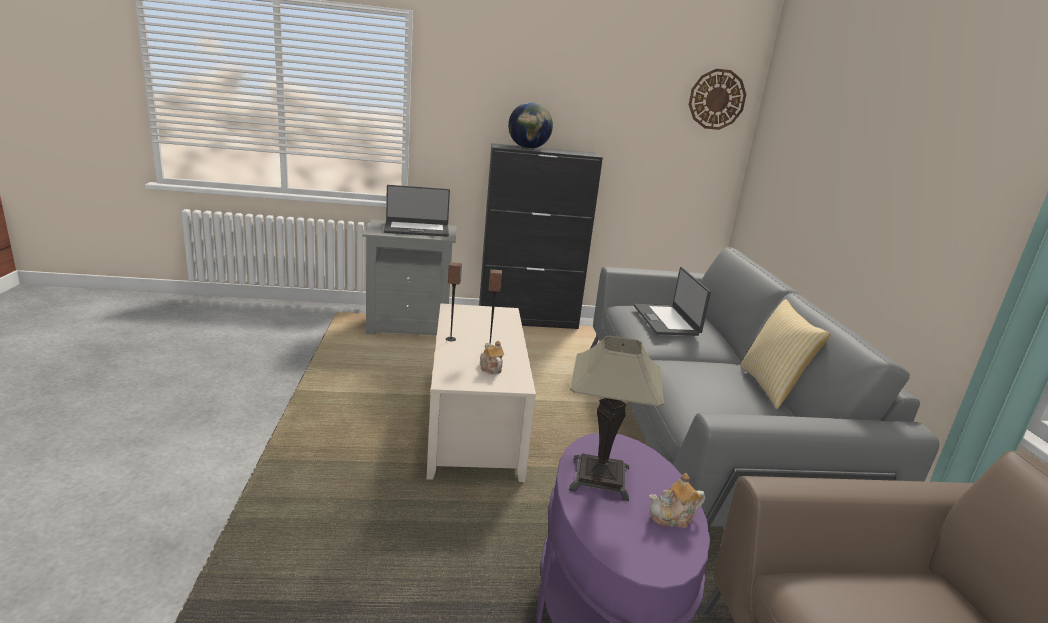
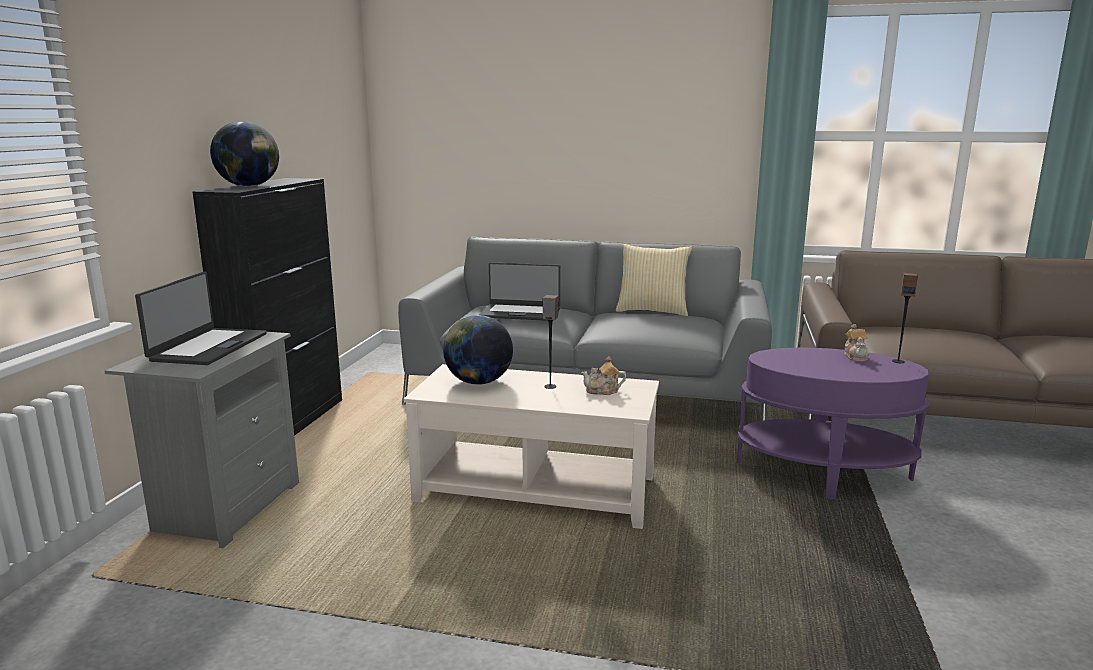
camera: 70 degrees left, 5 degrees down
speaker [446,262,462,341] -> speaker moved to [892,273,918,363]
table lamp [569,335,664,501] -> none
wall clock [689,69,746,130] -> none
none -> globe [443,315,513,385]

